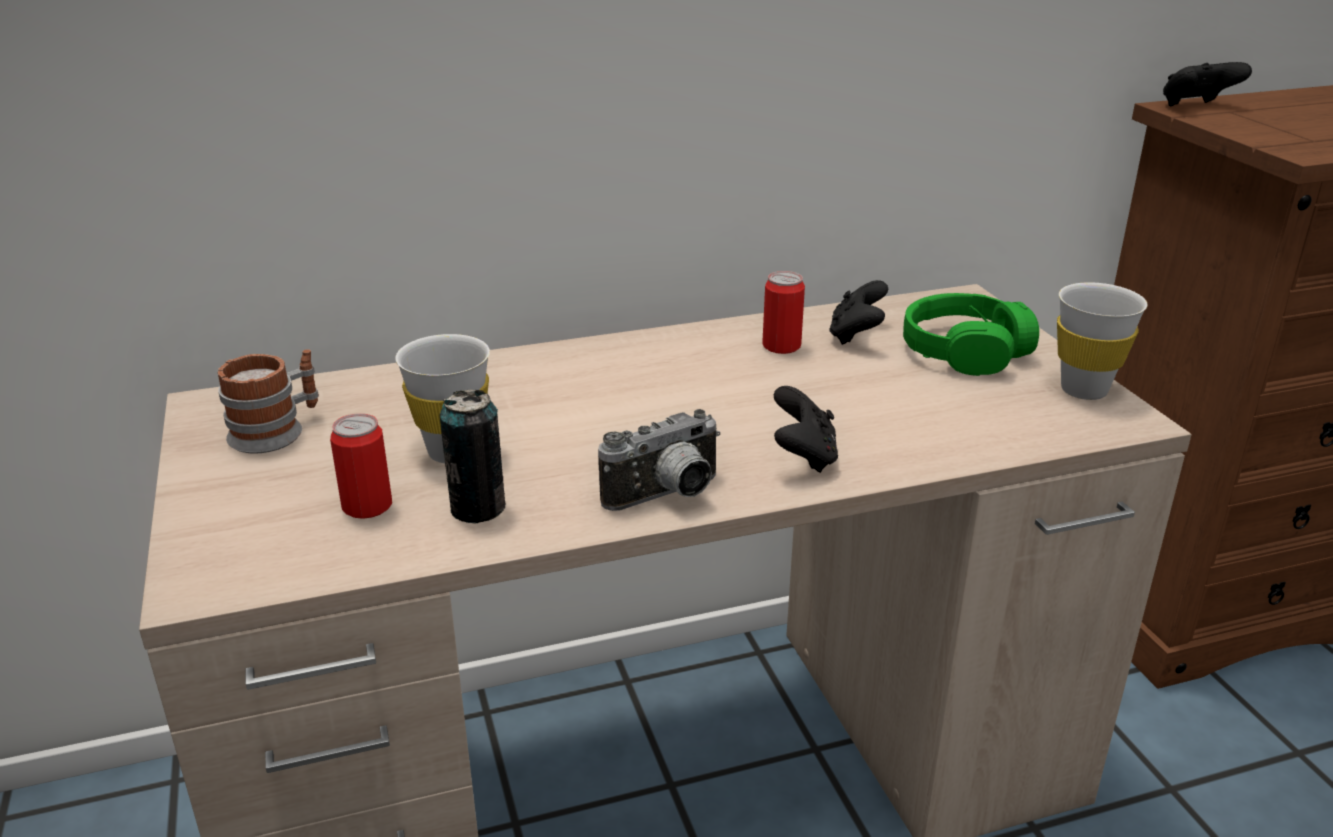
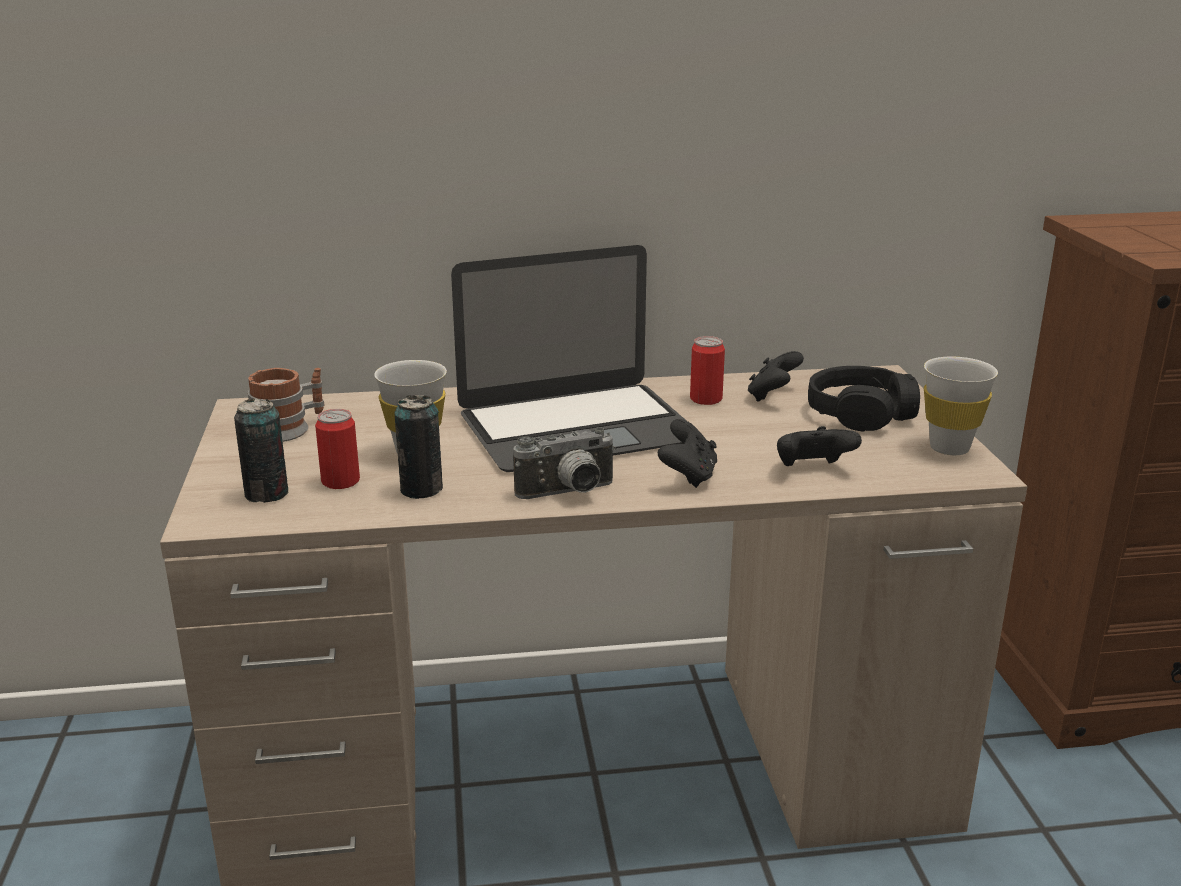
camera: 10 degrees right, 5 degrees down
green headphones [903,293,1039,376] -> black headphones [808,366,920,431]
black game controller [1163,62,1252,106] -> black game controller moved to [777,426,862,466]
none -> can [234,398,289,503]
none -> laptop [451,245,687,472]

